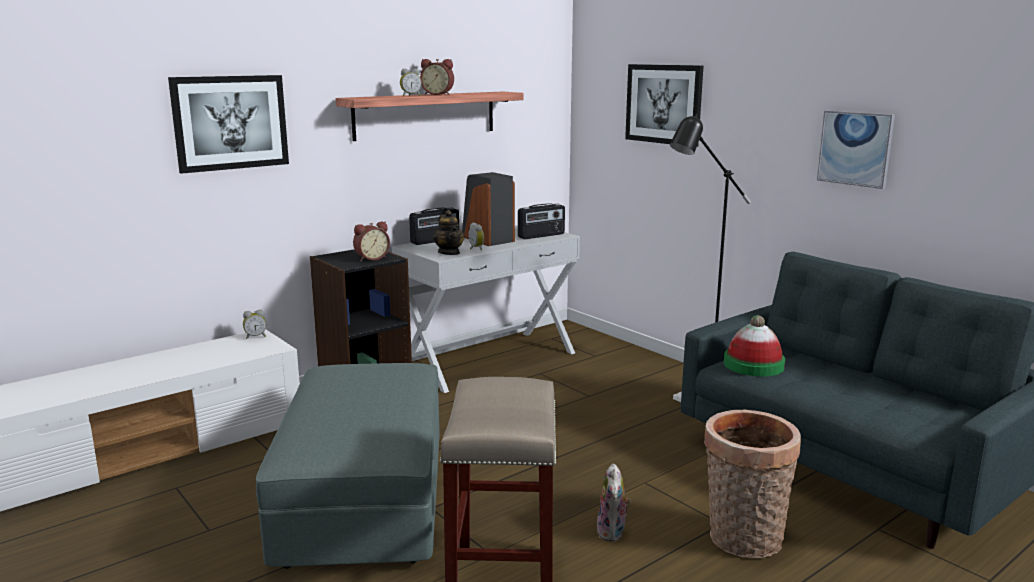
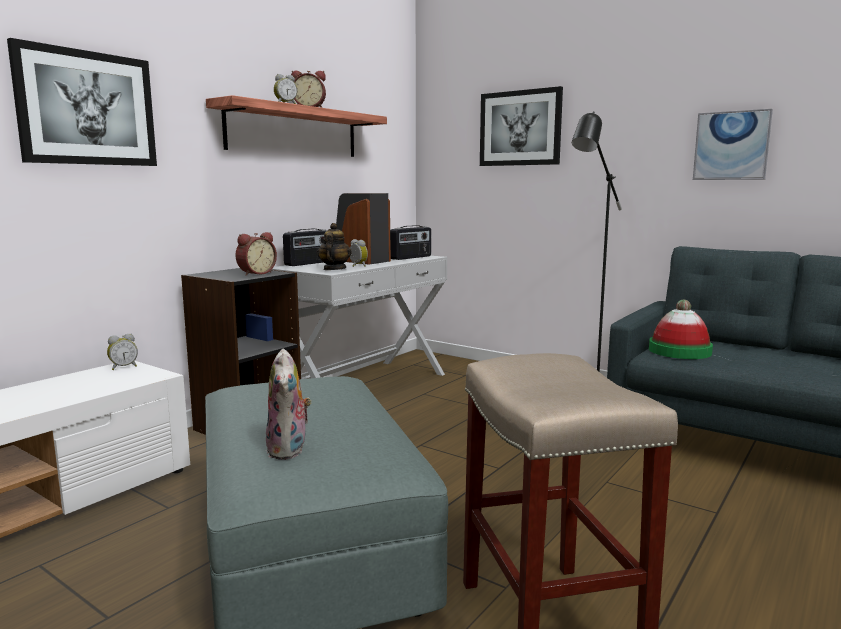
camera: 15 degrees left, 5 degrees down
teapot [433,210,465,255] -> teapot turned 135 degrees counterclockwise [317,223,352,270]
plush toy [596,463,631,542] -> plush toy moved to [266,349,312,460]
basket [704,410,801,559] -> none

